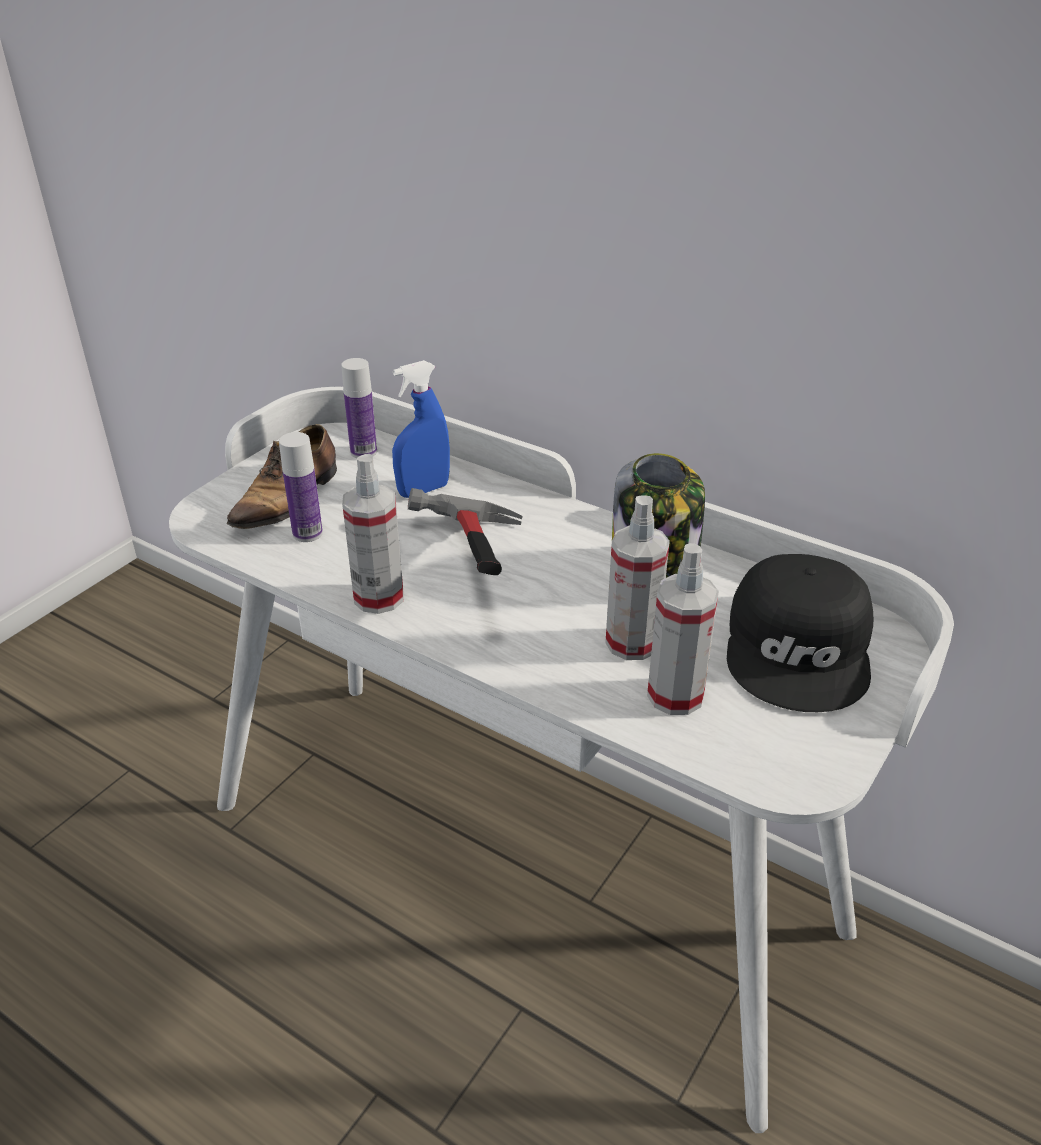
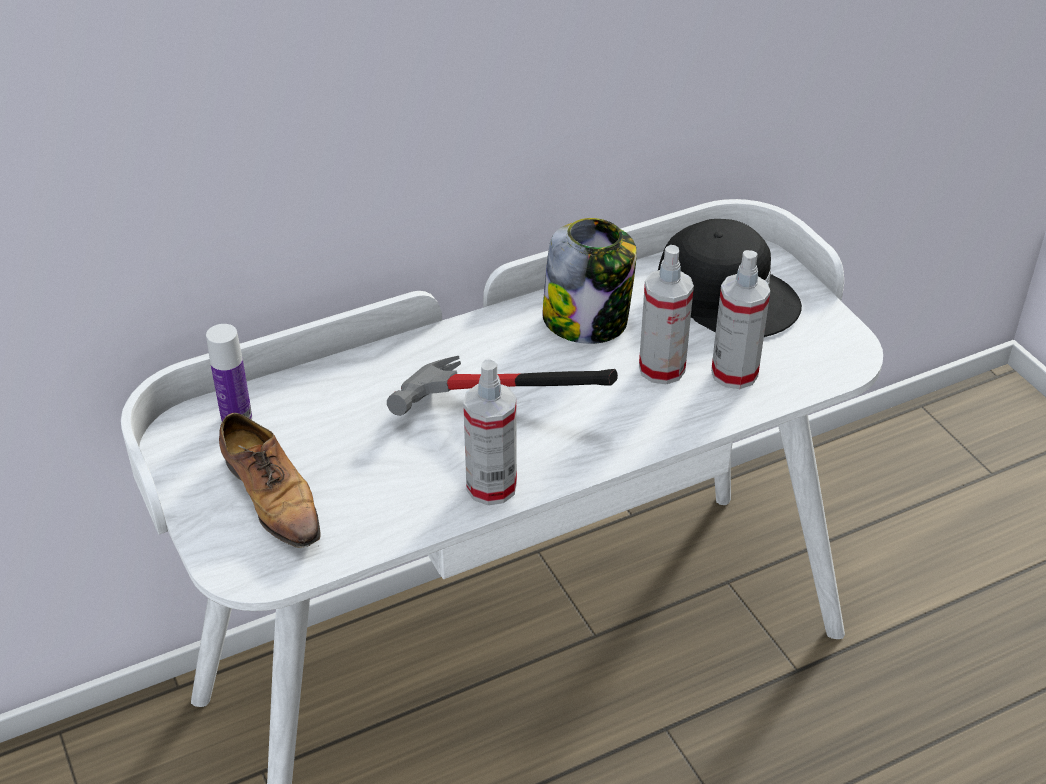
camera: 60 degrees left, 5 degrees up
bottle [279,432,323,542] -> none
blue spray bottle [392,360,450,498] -> none

